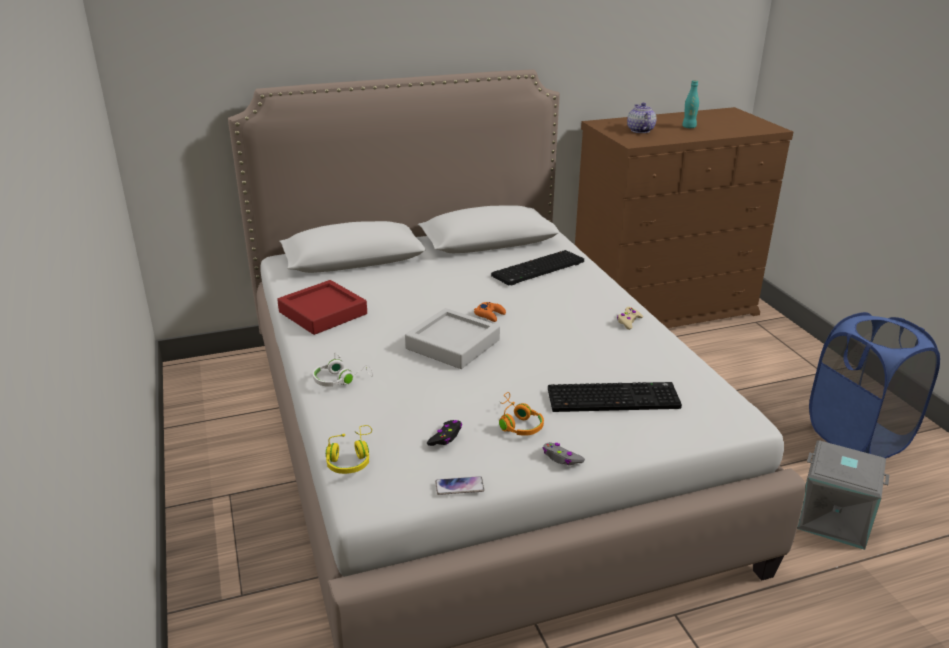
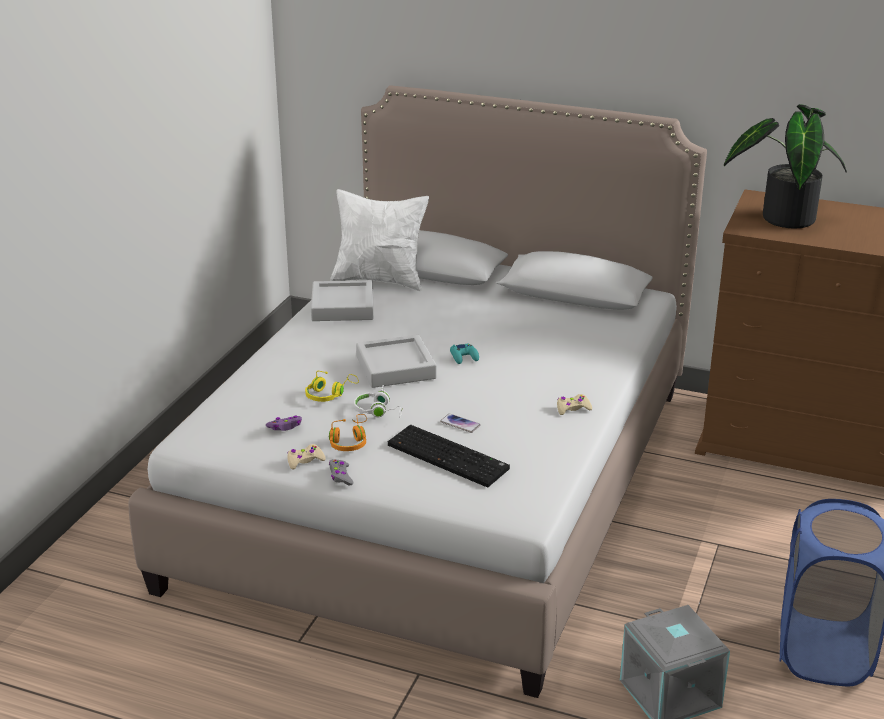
camera: 40 degrees right, 0 degrees up
red tray [277,280,367,335] -> grey tray [311,280,373,321]
white headphones [313,352,373,387] -> white headphones moved to [354,385,402,418]
yellow headphones [326,425,372,474] -> yellow headphones moved to [305,371,359,402]
black game controller [427,420,462,446] -> purple game controller [266,416,302,431]
phone [435,476,484,495] -> phone moved to [440,414,480,433]
orange game controller [474,302,506,322] -> turquoise game controller [450,344,479,364]
keyboard [491,250,584,285] -> none
teapot [627,103,656,133] -> potted plant [724,104,847,228]
turquoise bottle [682,80,699,128] -> none
none -> beige game controller [287,444,326,470]
none -> white pillow [330,189,429,291]

